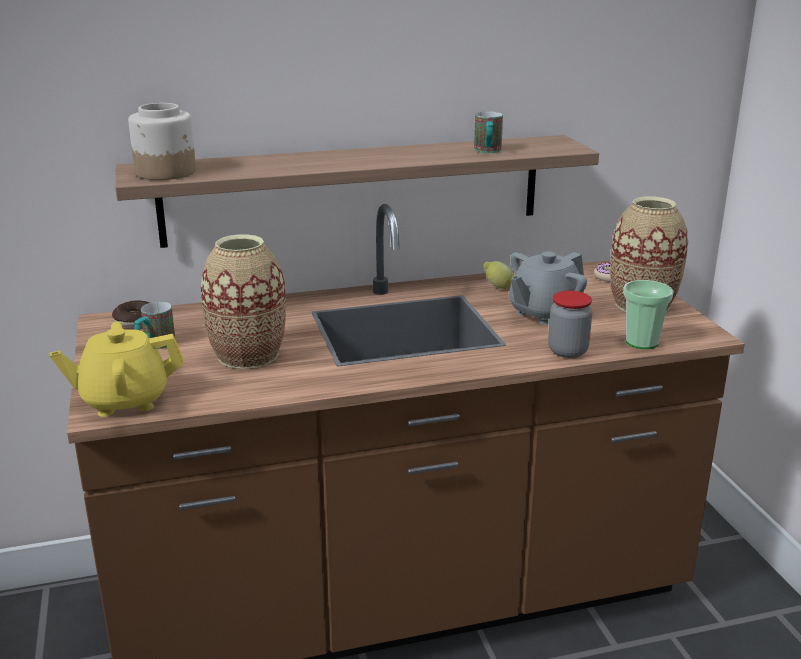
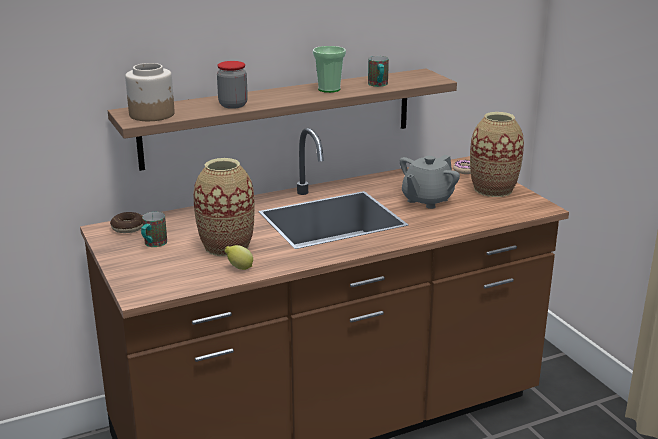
camera: 10 degrees left, 0 degrees up
yellow teapot [50,322,184,417] -> none
lemon [483,261,514,289] -> lemon moved to [225,245,253,270]
jar [548,291,592,358] -> jar moved to [217,61,248,109]
cup [623,280,674,349] -> cup moved to [313,46,346,93]

